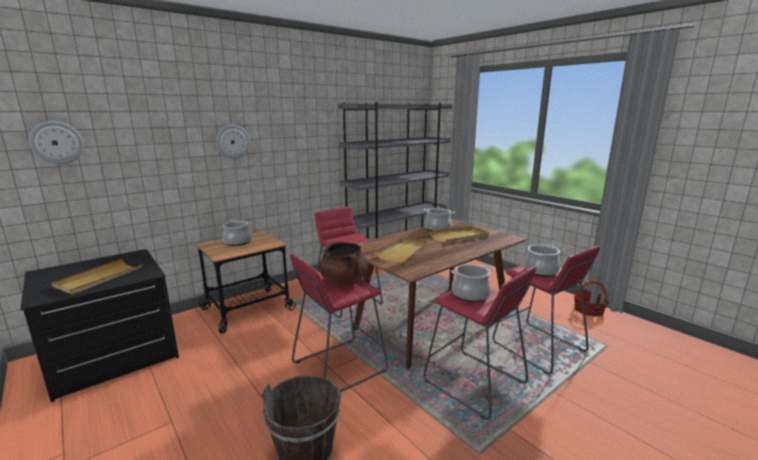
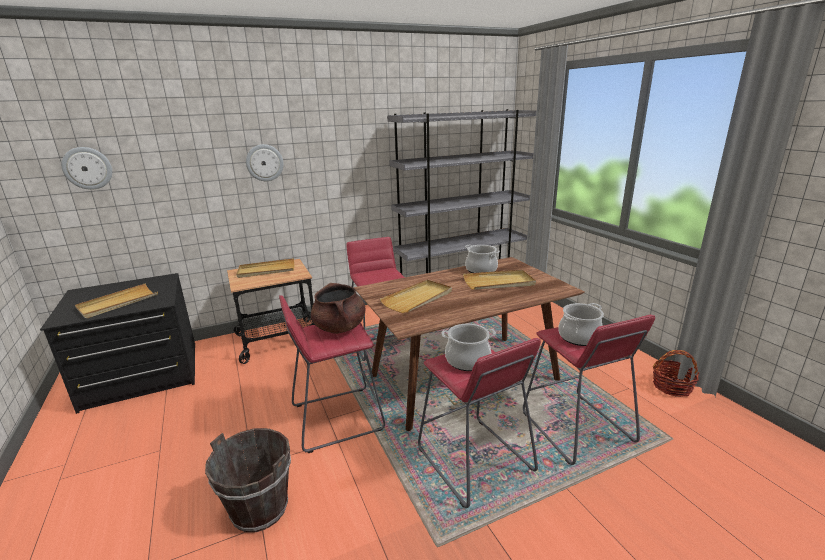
camera: 15 degrees right, 5 degrees up
cooking pot [223,220,252,246] -> beige tray [236,258,294,278]

